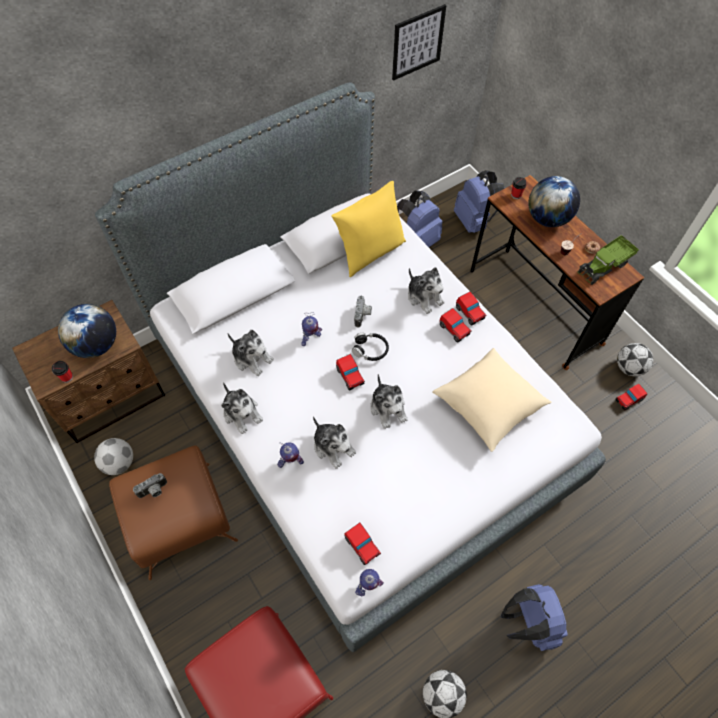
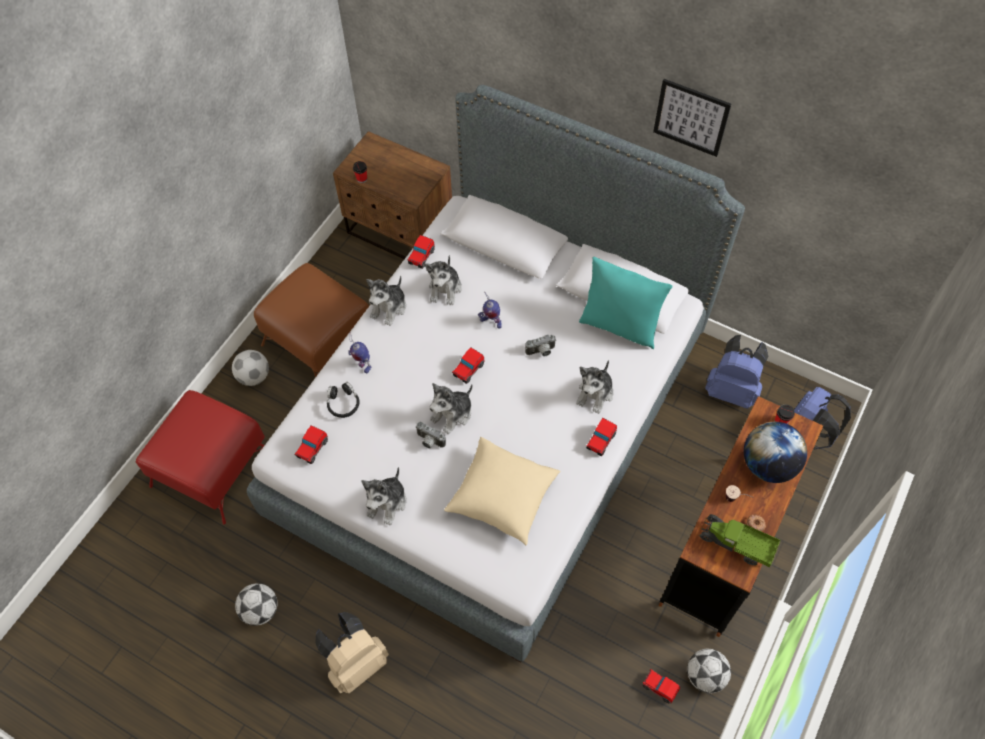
camera: 65 degrees right, 0 degrees up
globe [58,304,116,358] -> none
football [94,438,133,475] -> football moved to [232,350,269,386]
camera [133,473,167,498] -> camera moved to [416,422,446,449]
plush toy [313,416,356,469] -> plush toy moved to [361,467,407,525]
yellow pillow [331,181,406,277] -> turquoise pillow [579,257,673,349]
black headphones [352,333,389,361] -> black headphones moved to [327,382,360,418]
toy robot [355,569,384,596] -> none
picture [392,4,446,81] -> picture moved to [653,79,731,157]
toy car [439,308,472,342] -> toy car moved to [408,235,435,269]
blue backpack [501,584,568,651] -> beige backpack [316,612,389,693]

